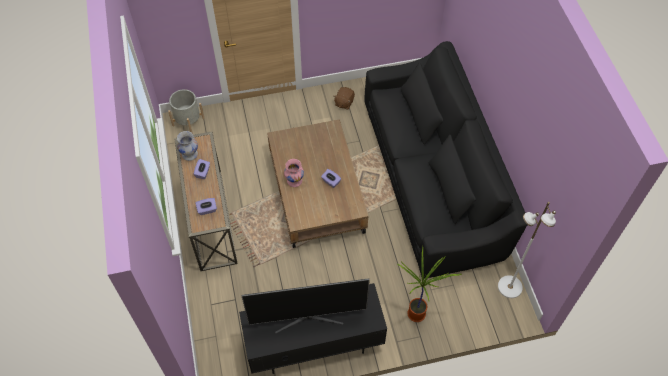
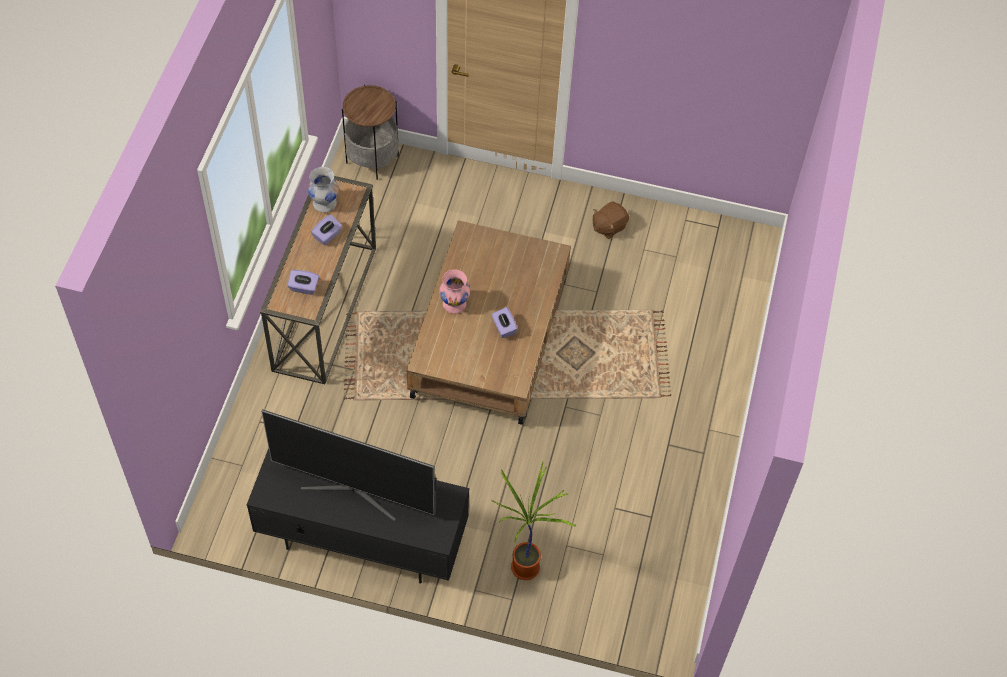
camera: 25 degrees right, 0 degrees up
grey planter [168,89,204,134] -> side table [342,85,399,180]
black sofa [364,41,527,279] -> none
white floor lamp [498,202,556,298] -> none

